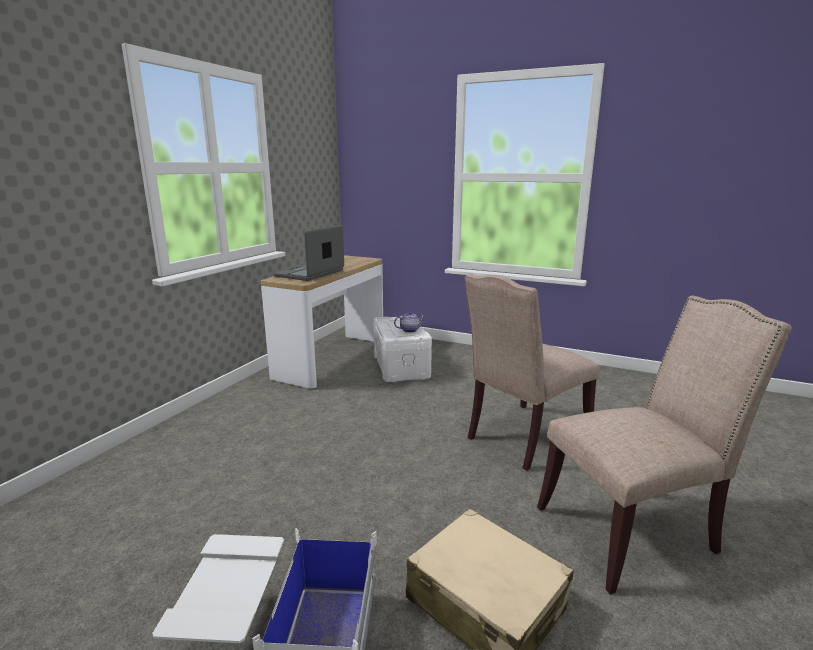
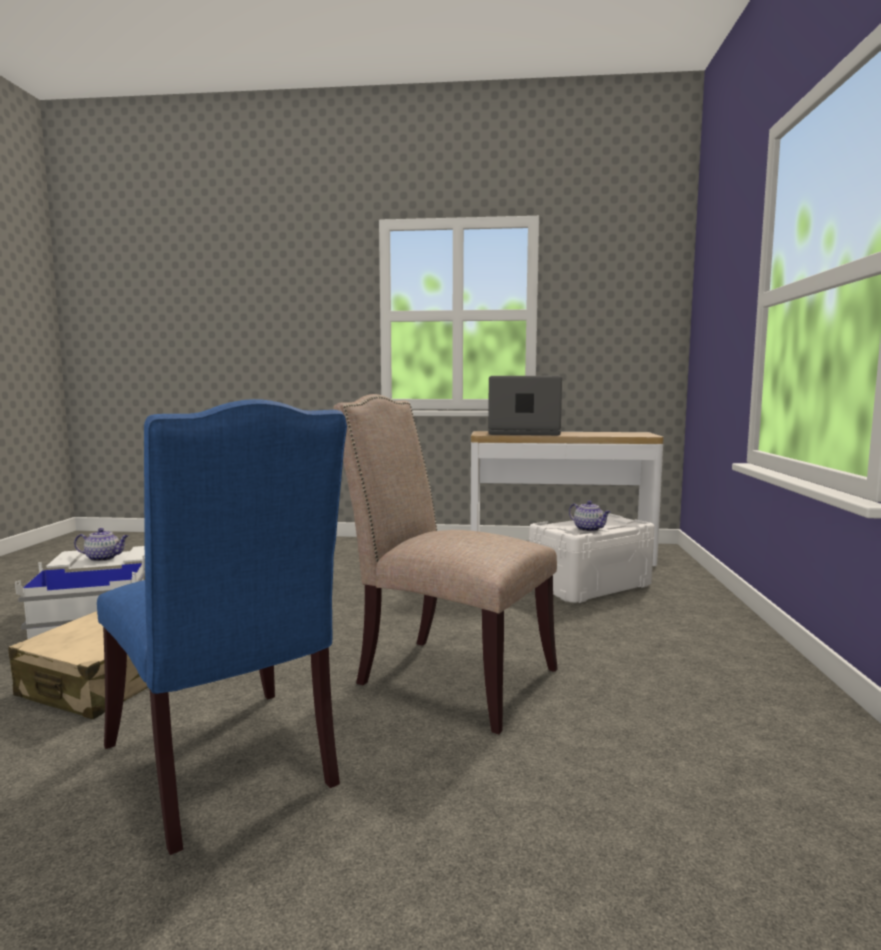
camera: 70 degrees right, 10 degrees down
beige chair [537,296,792,595] -> blue chair [97,399,347,855]
none -> teapot [74,528,128,561]

